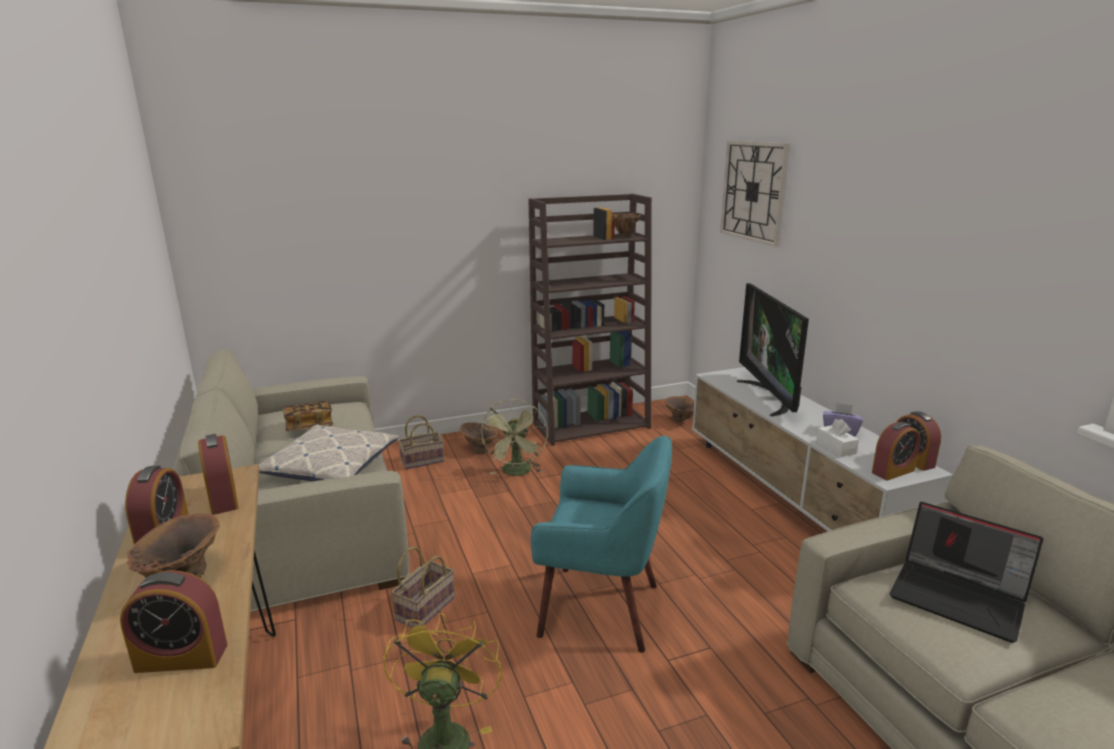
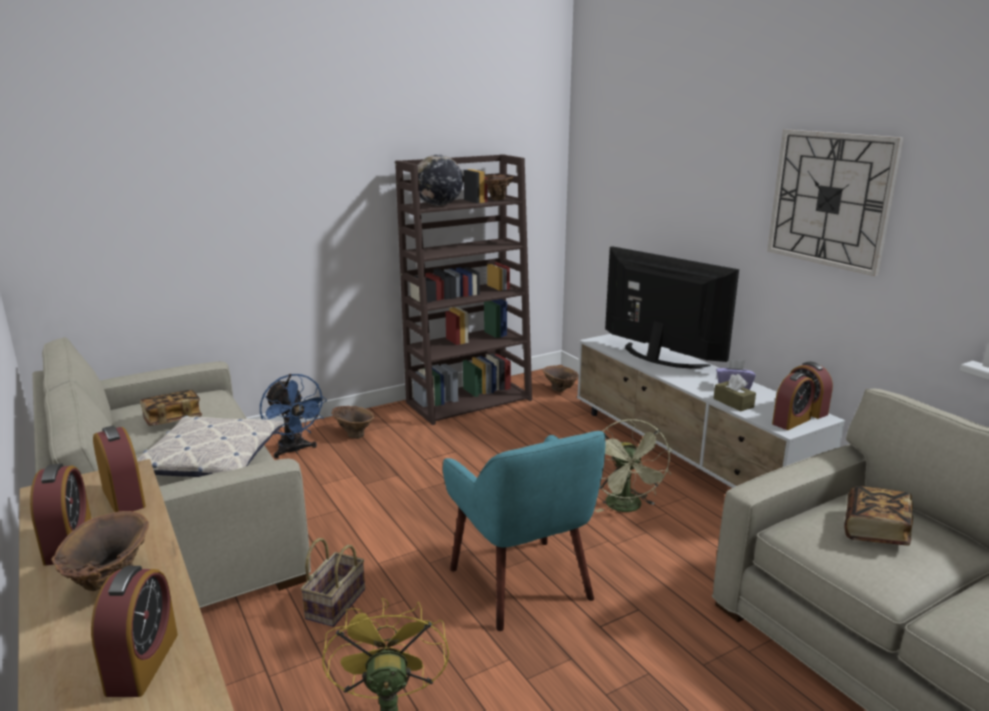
camera: 10 degrees left, 0 degrees up
alarm clock [120,570,228,673] -> alarm clock turned 75 degrees counterclockwise [91,566,178,697]
basket [398,415,444,469] -> blue fan [260,374,327,459]
green fan [481,399,548,476] -> green fan moved to [595,419,672,512]
turquoise armchair [531,436,672,653] -> turquoise armchair turned 60 degrees clockwise [443,431,606,631]
wall clock [720,141,790,247] -> wall clock moved to [767,130,904,276]
television [737,283,809,417] -> television turned 150 degrees clockwise [605,246,739,368]
white tissue box [816,419,859,457] -> brown tissue box [714,374,756,411]
laptop [890,502,1043,643] -> book [844,486,913,546]
none -> globe [418,155,463,206]

